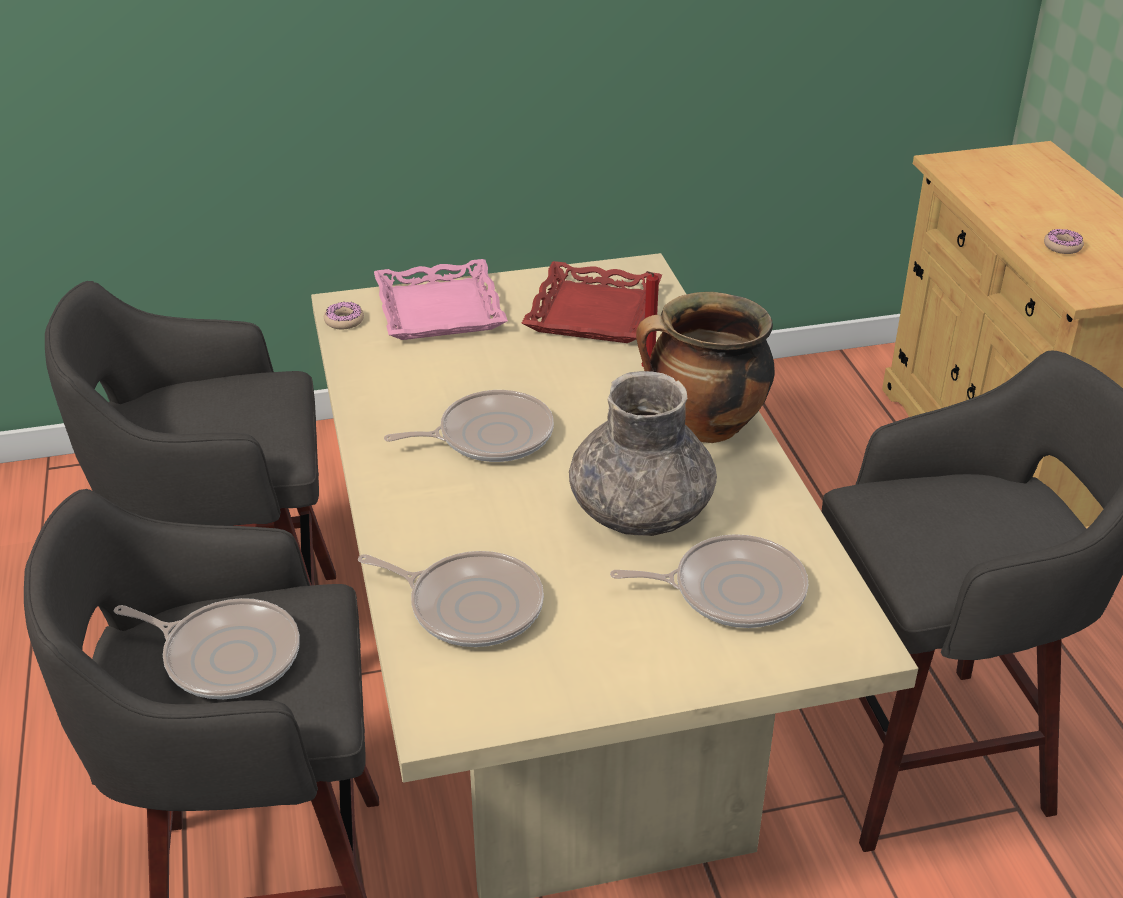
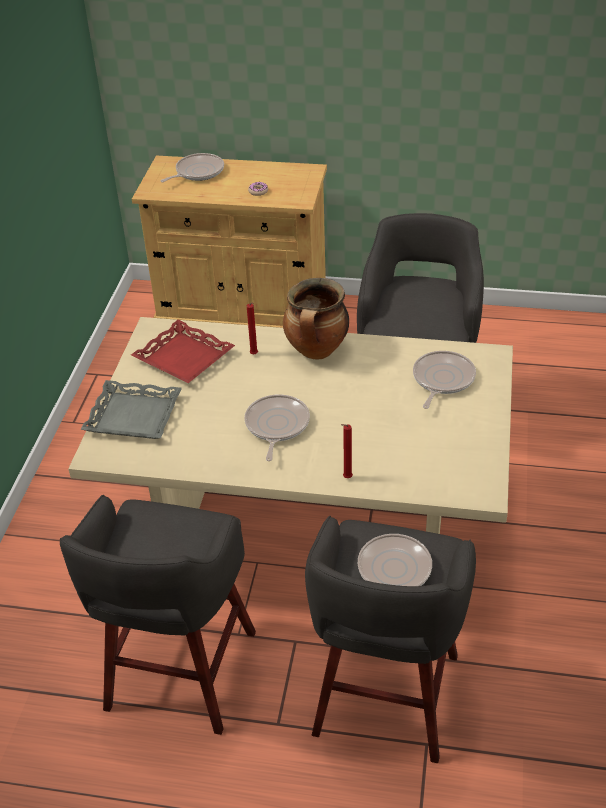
camera: 65 degrees left, 5 degrees up
donut [324,302,364,329] -> none
frying pan [358,551,544,647] -> frying pan moved to [161,153,224,182]
pink tray [374,259,508,340] -> grey tray [80,380,182,439]
grey vase [569,371,717,536] -> none
none -> red candle [341,424,353,478]

